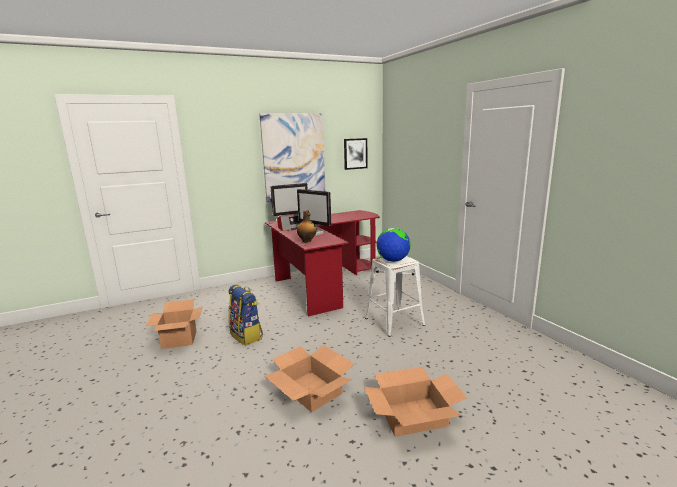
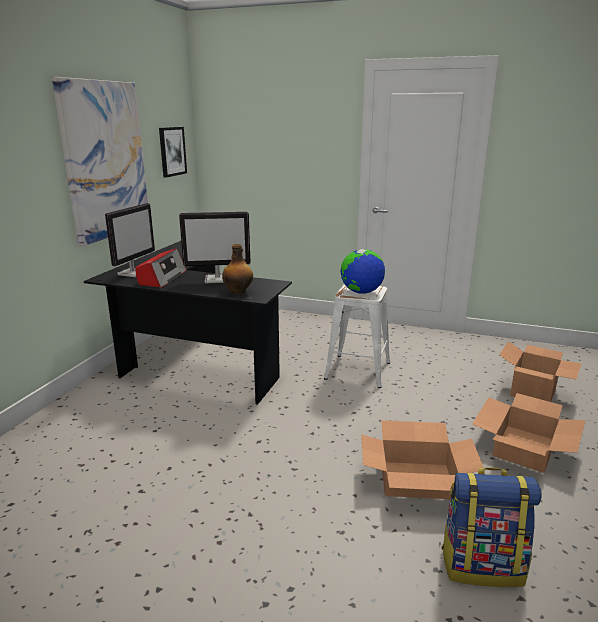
camera: 45 degrees left, 5 degrees up
cardboard box [146,299,203,349] -> cardboard box moved to [499,341,582,402]
backpack [228,285,263,346] -> backpack moved to [441,468,542,587]
red desk [265,210,380,316] -> black desk [84,241,292,405]

